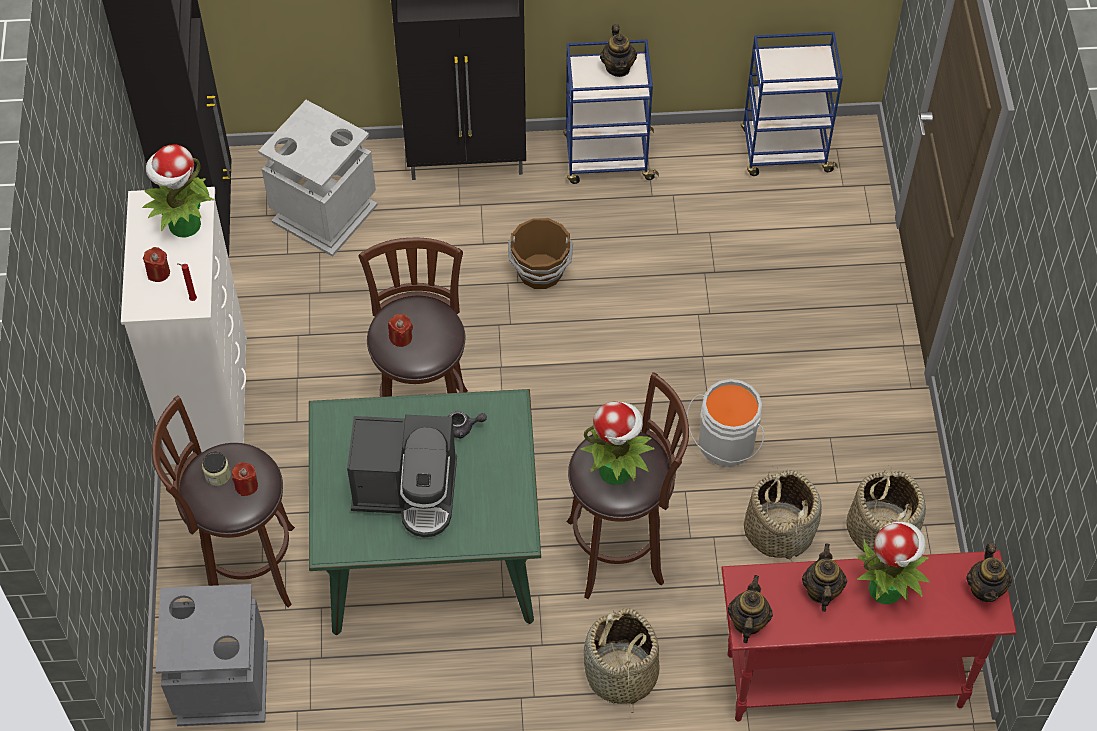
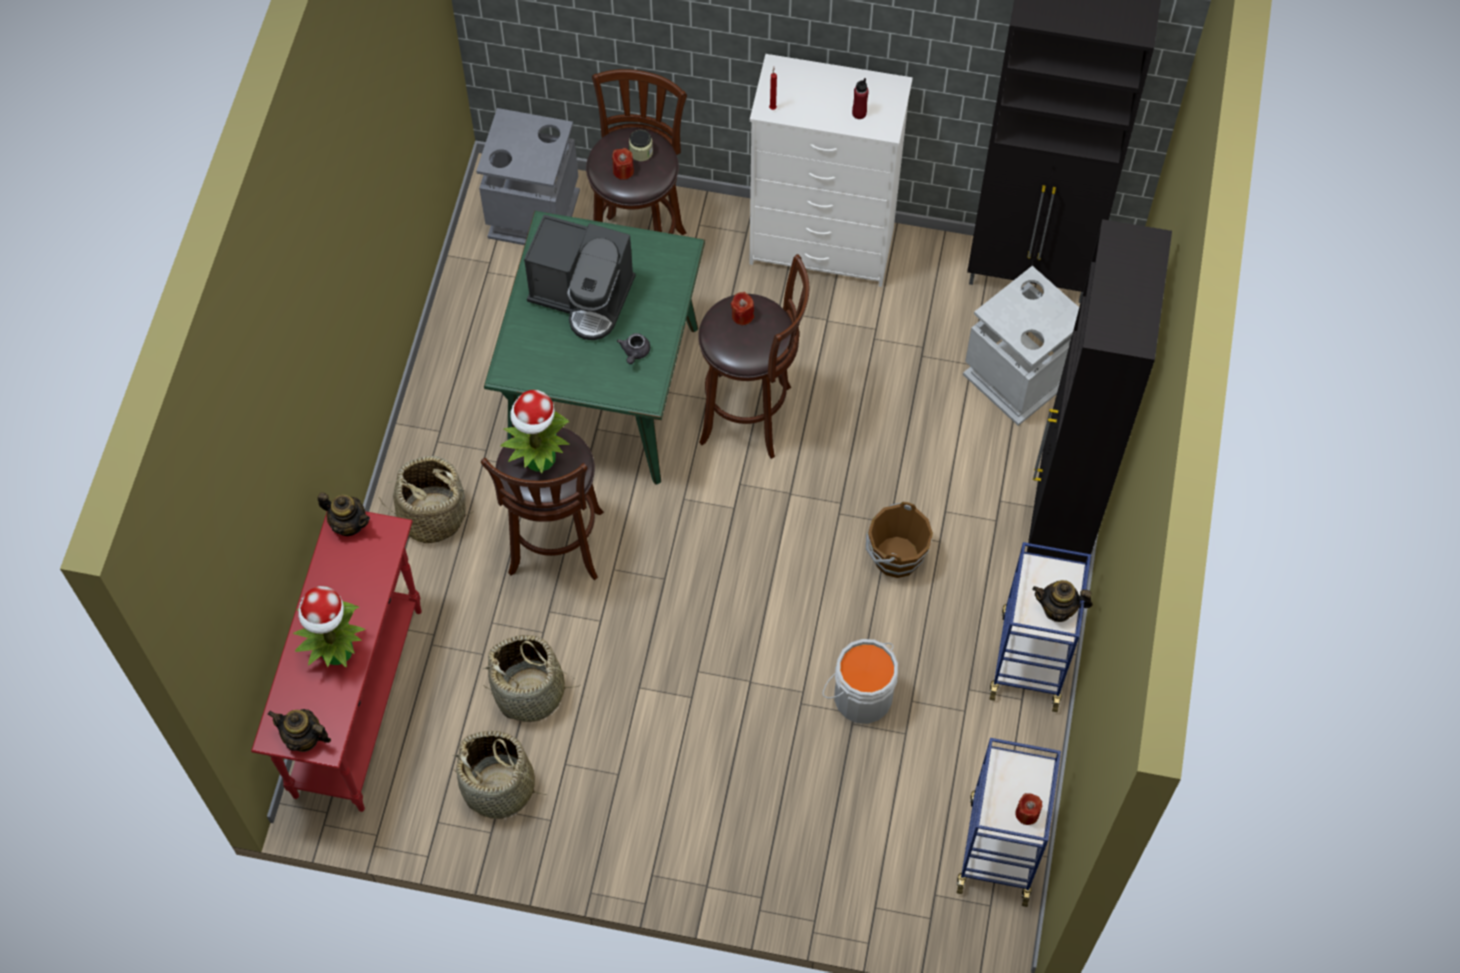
camera: 105 degrees right, 5 degrees up
potted plant [142,144,214,238] -> red bottle [852,78,869,119]
red candle [143,247,170,282] -> red candle moved to [1015,793,1042,825]
coffee machine [347,415,457,537] -> coffee machine turned 90 degrees counterclockwise [524,215,636,340]
grey bucket [687,379,764,467] -> grey bucket moved to [823,639,898,724]
teapot [802,543,847,612] -> none

